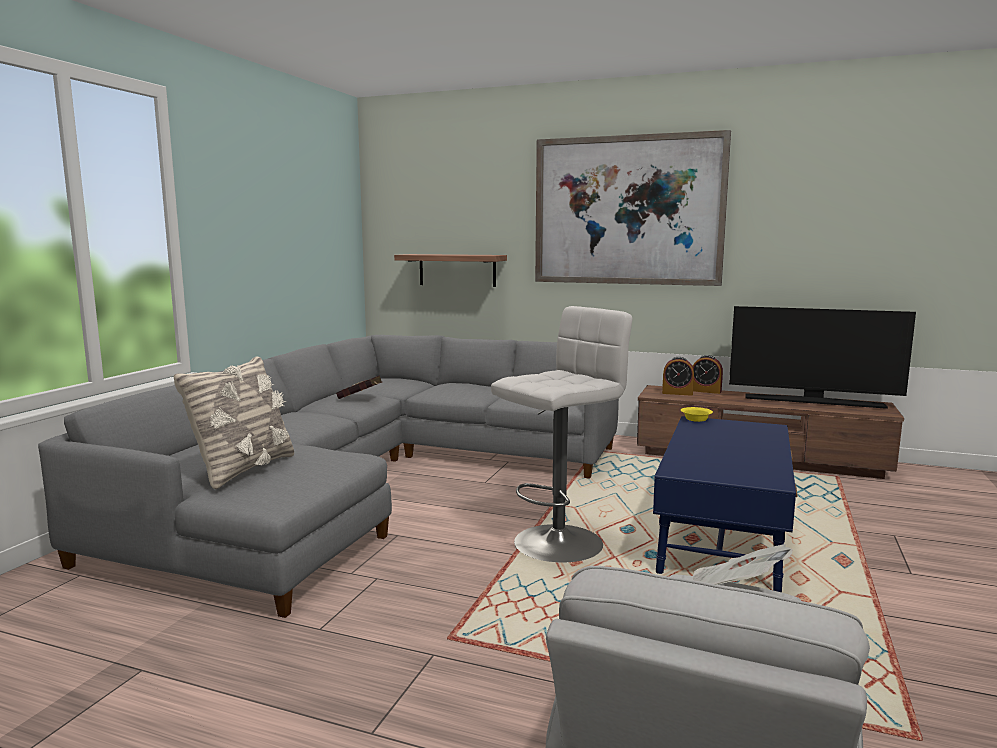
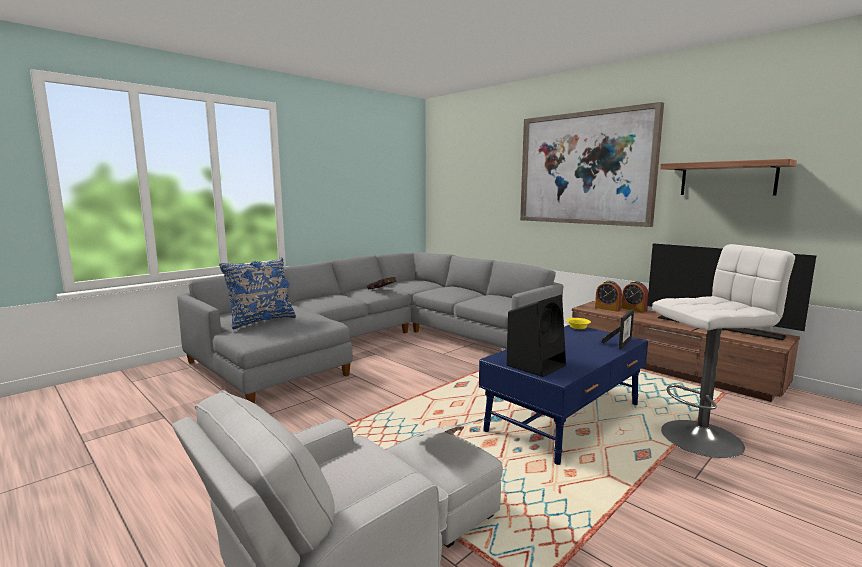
camera: 25 degrees right, 0 degrees up
beige pillow [174,357,294,489] -> blue pillow [219,257,296,329]
shelf [394,254,507,287] -> shelf moved to [660,159,797,196]
white stool [491,306,633,563] -> white stool moved to [652,244,795,458]
none -> black speaker [506,295,566,377]
none -> picture frame [601,309,634,350]

